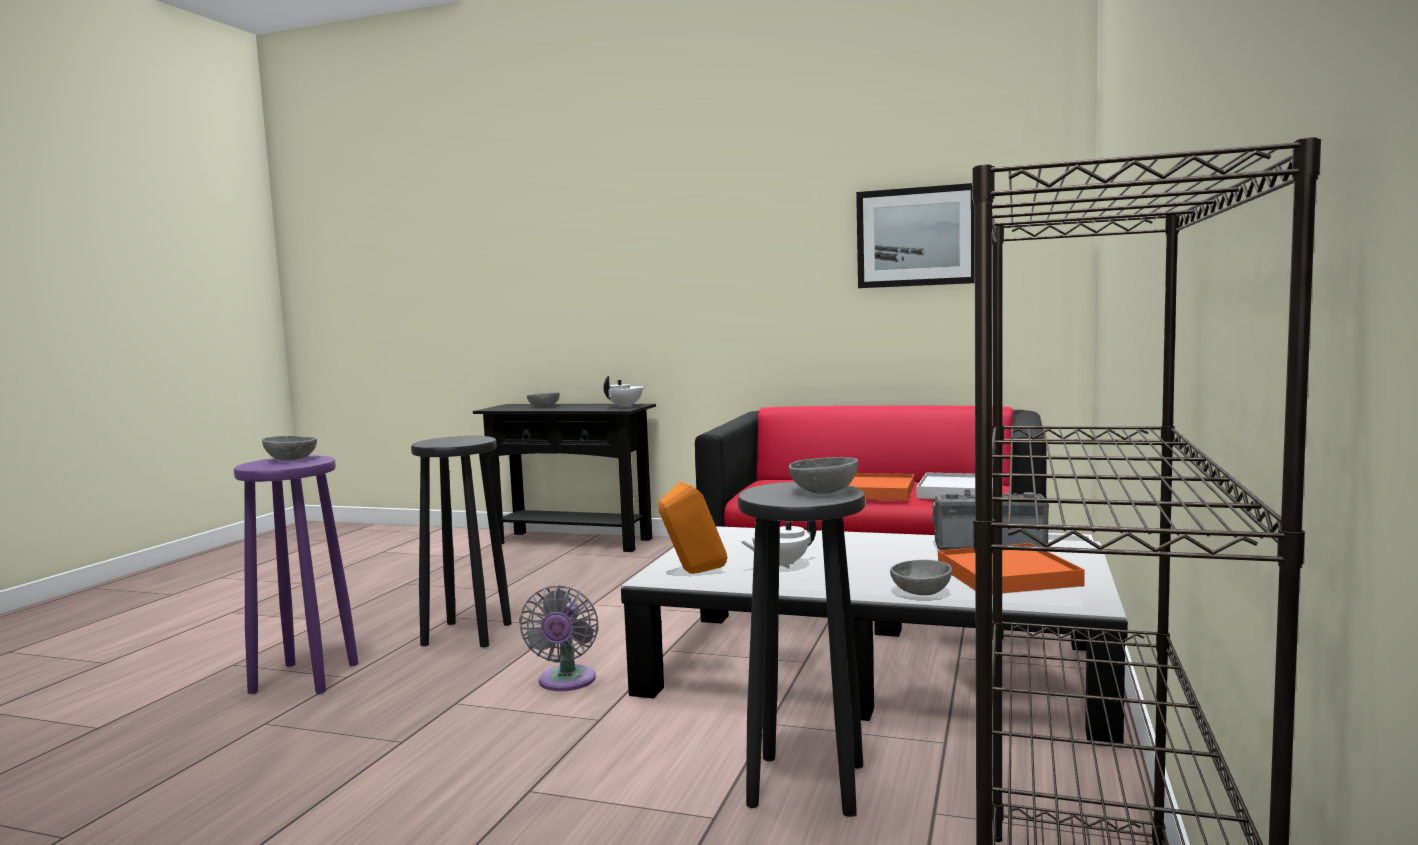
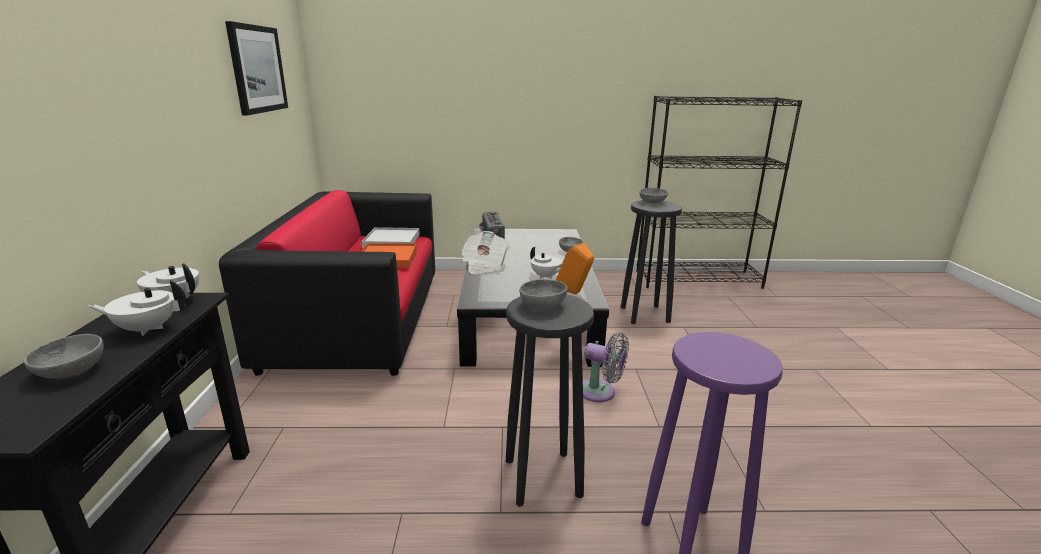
camera: 110 degrees left, 15 degrees up
grey bowl [262,436,317,460] -> grey bowl moved to [519,279,568,310]
grey fan [519,585,599,691] -> grey fan turned 45 degrees clockwise [583,332,629,402]
orange tray [938,543,1085,594] -> none
none -> white teapot [88,280,186,336]
none -> newspaper [461,231,509,275]

